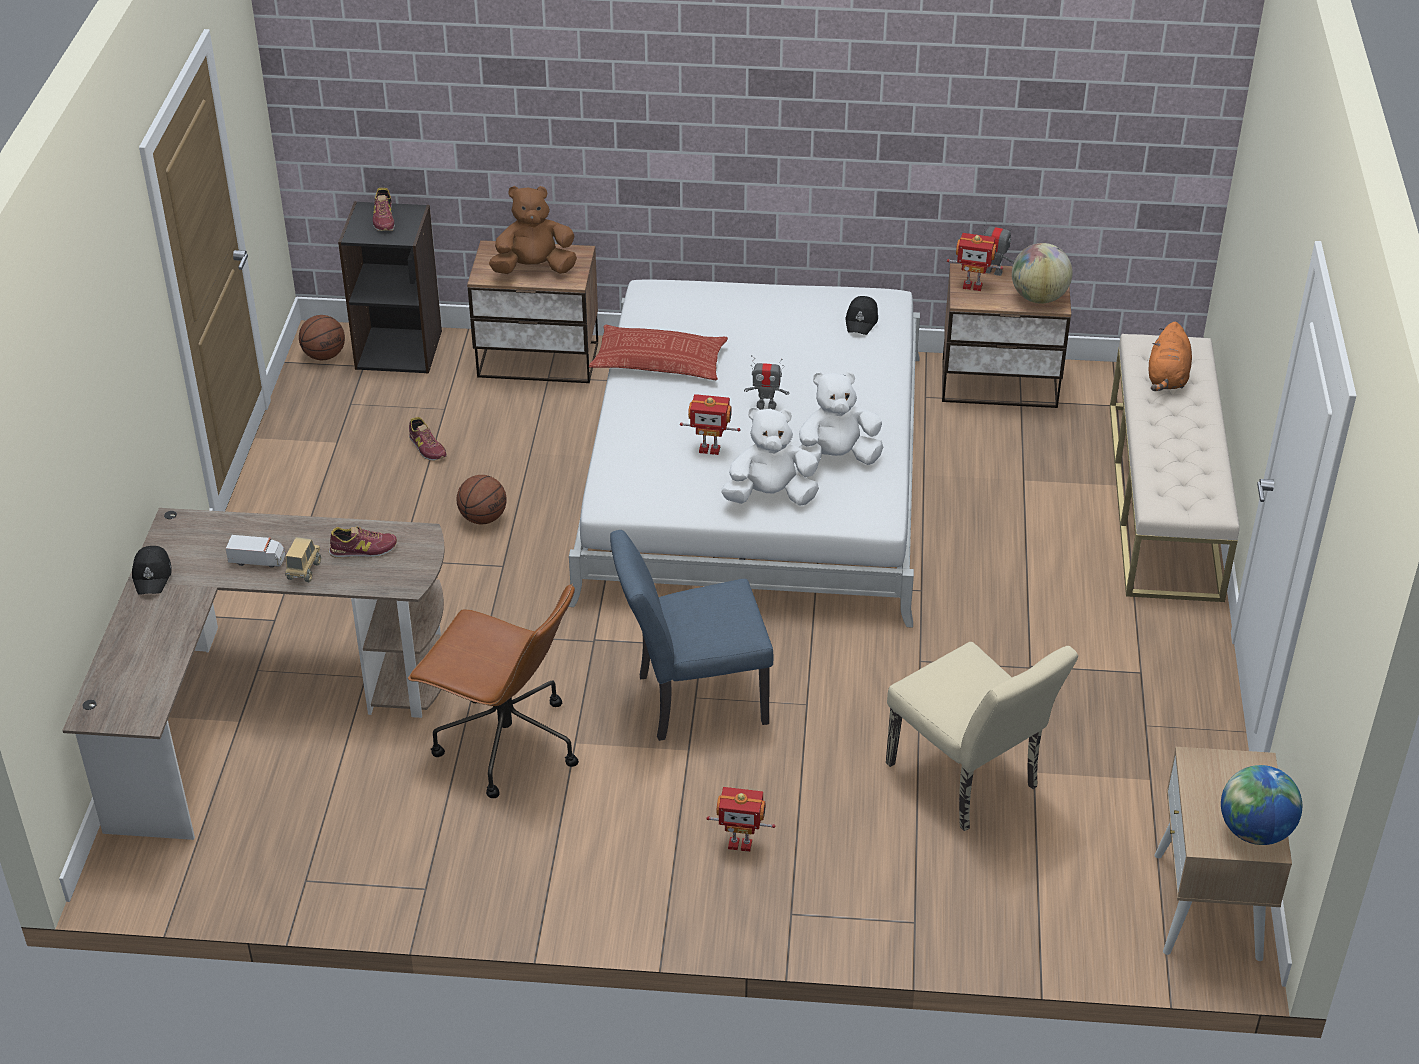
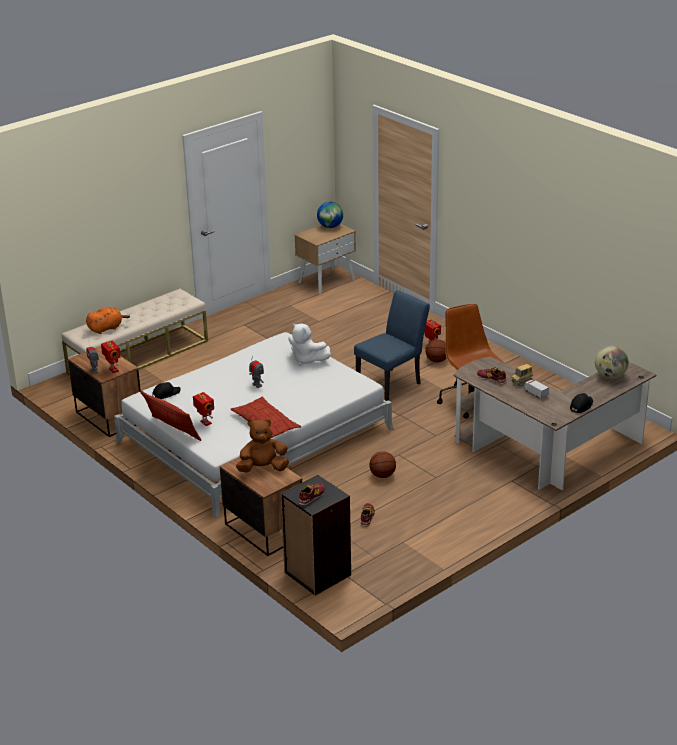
camera: 135 degrees left, 10 degrees down
basketball [299,315,345,360] -> basketball moved to [426,339,446,363]
brown plush toy [489,186,577,274] -> brown plush toy turned 135 degrees clockwise [236,419,289,473]
blue chair [610,530,773,741] -> blue chair turned 75 degrees counterclockwise [354,290,430,401]
toy robot [680,394,741,455] -> toy robot moved to [193,392,214,426]
white plush toy [799,371,883,465] -> none
beige chair [886,642,1078,831] -> none
globe [1012,243,1073,304] -> globe moved to [595,346,629,379]
none -> pillow [140,390,201,441]

